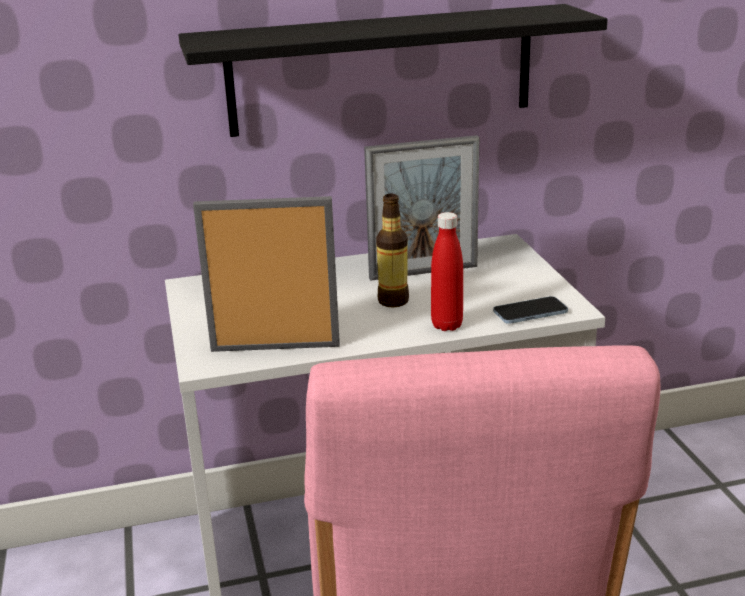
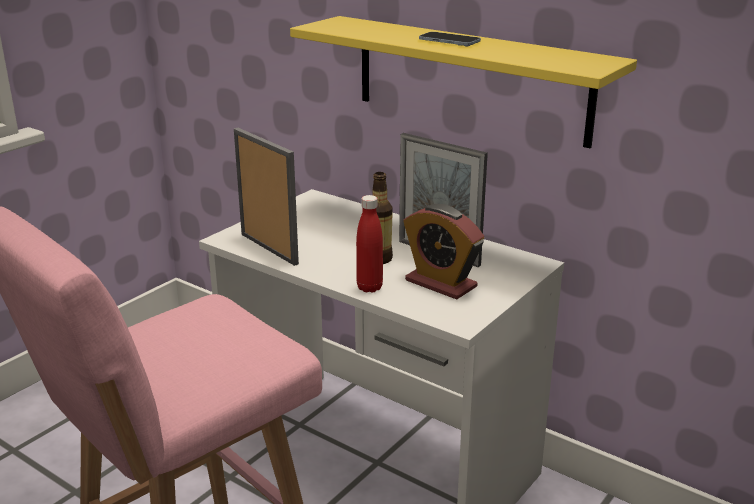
camera: 50 degrees right, 0 degrees up
black shelf [179,4,608,137] -> yellow shelf [290,16,637,148]
phone [493,296,568,324] -> phone moved to [419,32,481,46]
none -> alarm clock [403,204,484,299]

